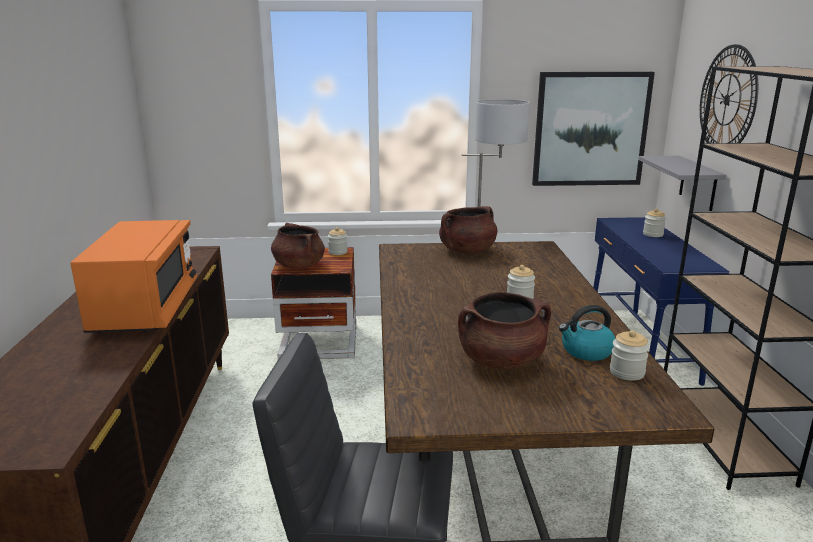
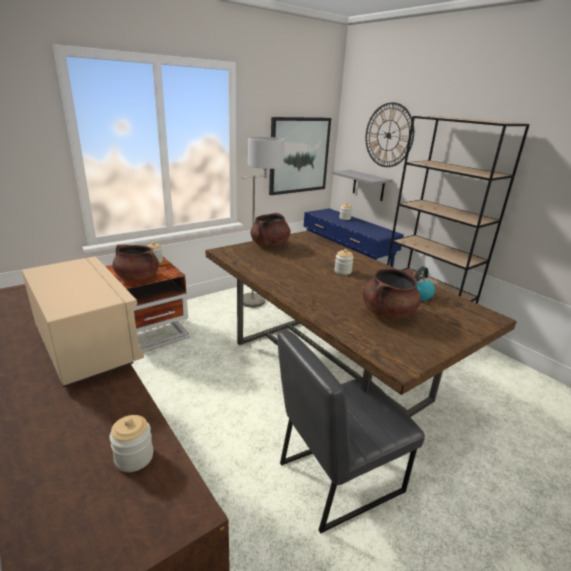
camera: 35 degrees left, 5 degrees up
orange microwave [71,220,197,334] -> beige microwave [22,256,144,387]
jar [610,330,649,381] -> jar moved to [109,415,153,472]

